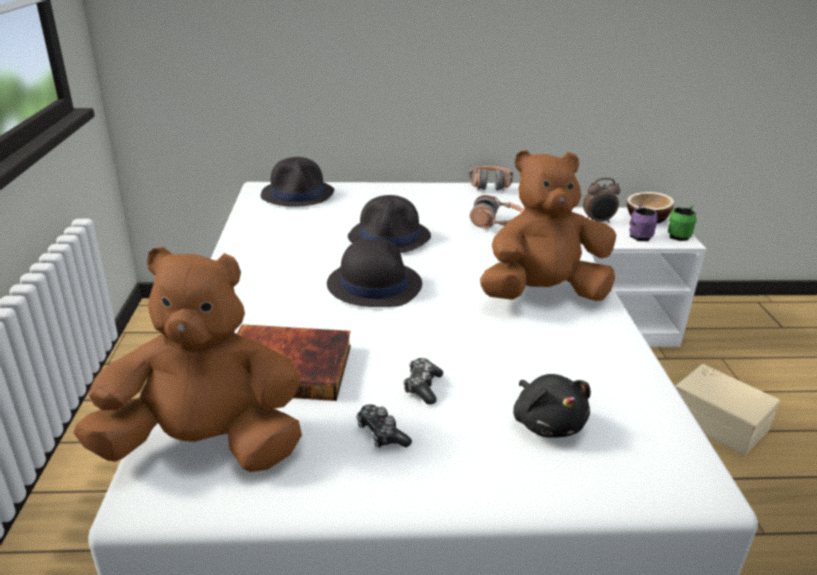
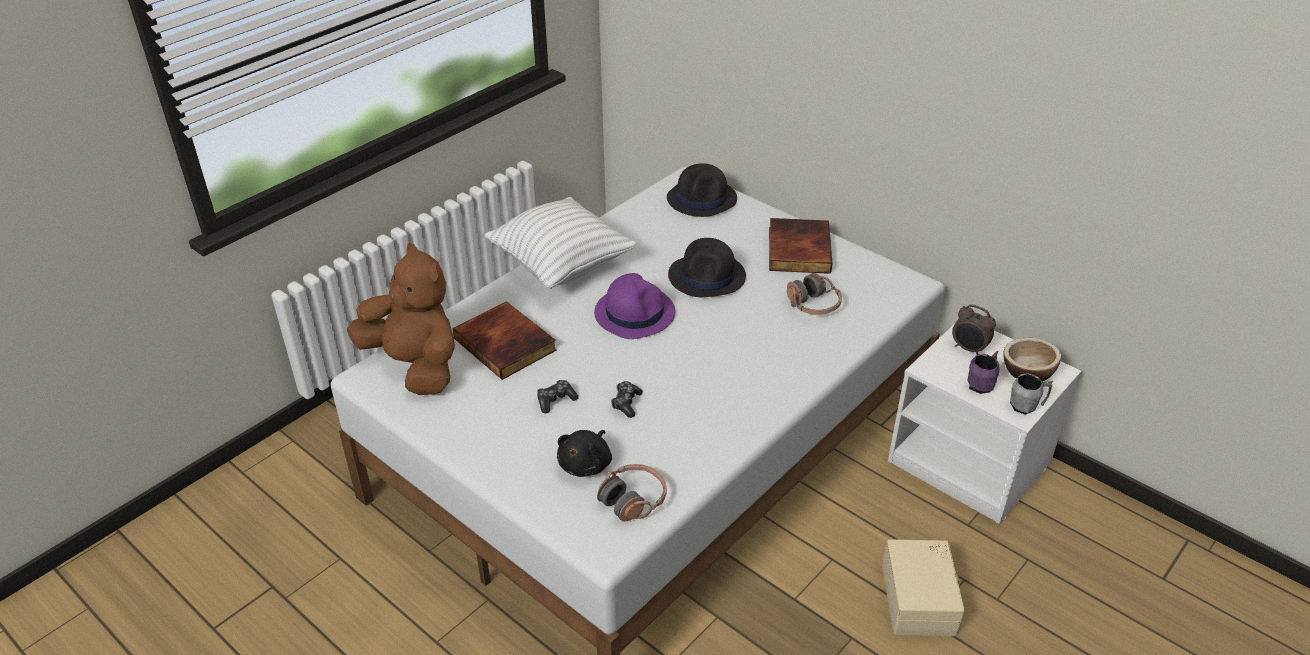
camera: 45 degrees right, 10 degrees up
black hat [327,239,422,307] -> purple hat [594,273,675,339]
game controller [356,404,412,448] -> game controller moved to [611,381,643,418]
headphones [469,166,513,191] -> headphones moved to [597,464,667,521]
brown plush toy [480,150,616,301] -> none
green mug [668,206,696,241] -> grey mug [1010,373,1054,415]
none -> white pillow [484,197,637,289]
none -> book [769,218,833,274]

